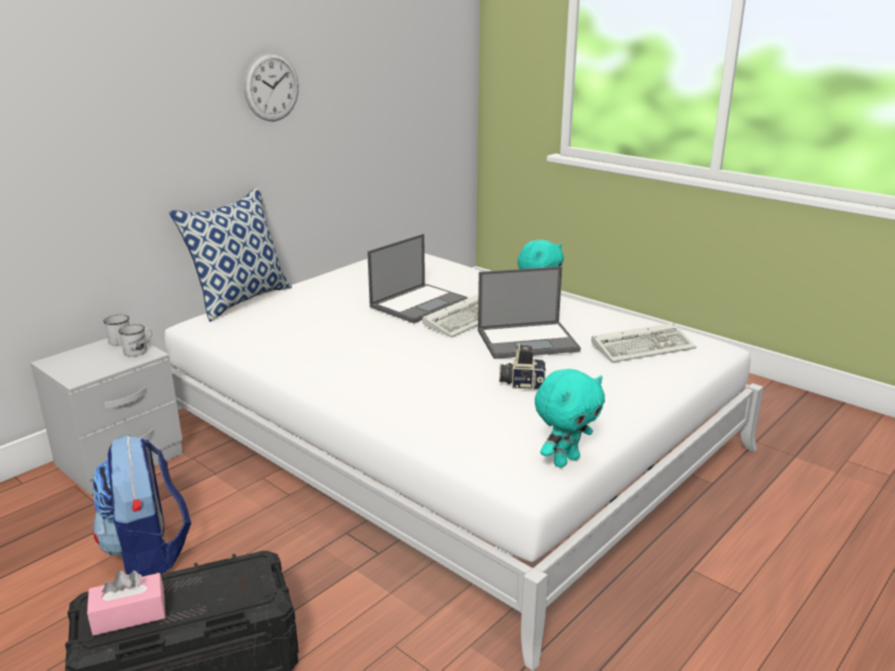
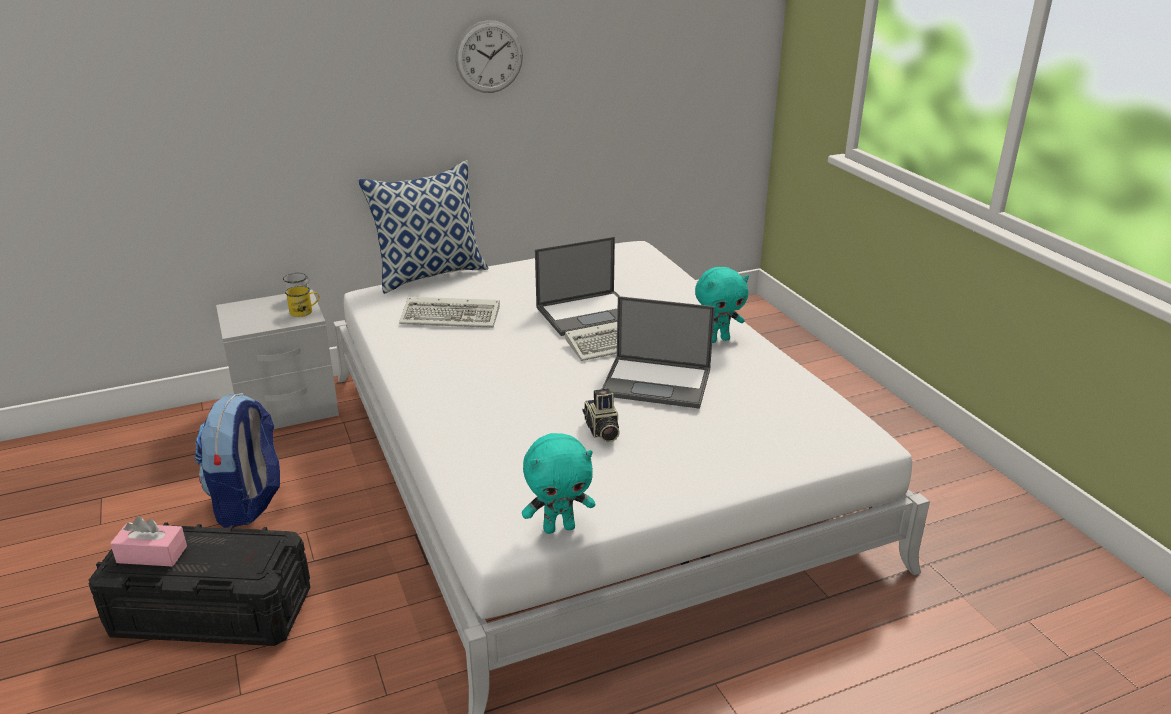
camera: 25 degrees right, 5 degrees up
white mug [118,324,153,357] -> yellow mug [285,286,319,317]
camera [499,343,546,390] -> camera turned 135 degrees counterclockwise [583,389,620,442]
keyboard [591,323,696,363] -> keyboard moved to [399,297,500,328]

